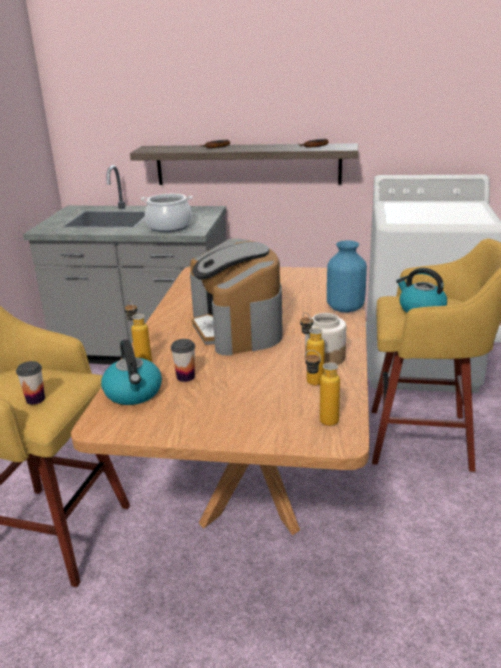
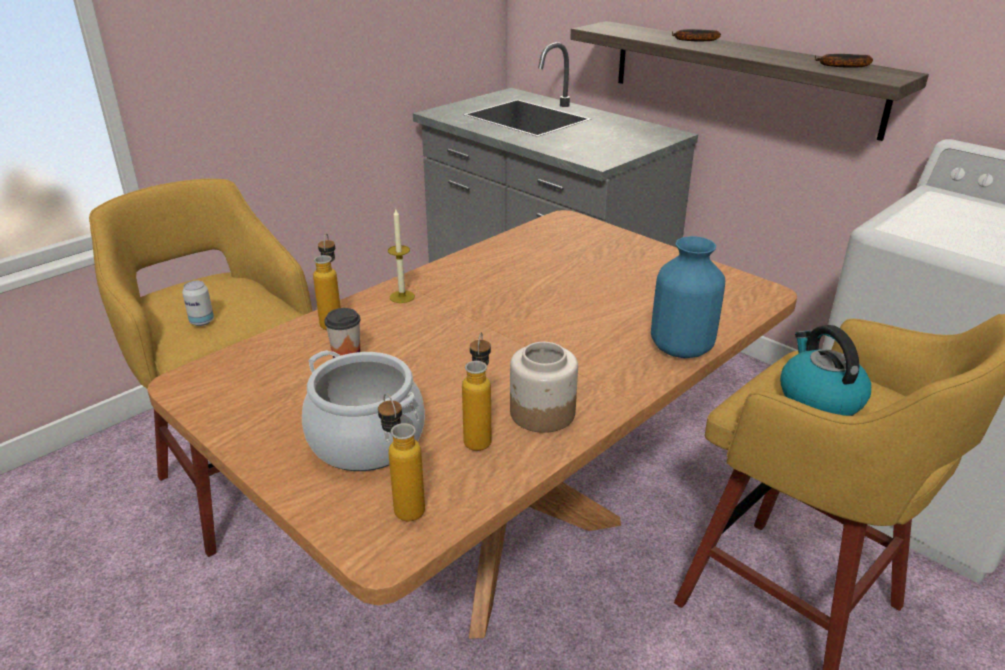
camera: 35 degrees right, 5 degrees up
cup [16,361,45,405] -> can [182,281,214,326]
kettle [101,339,162,405] -> none
cooking pot [141,194,192,232] -> cooking pot moved to [302,350,425,471]
coffee machine [190,239,283,356] -> none
none -> candle [388,209,415,303]

